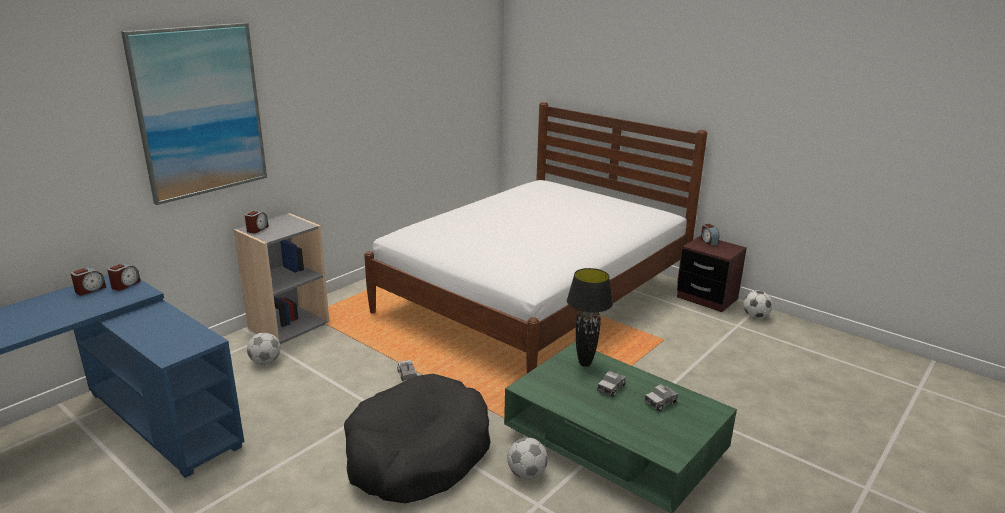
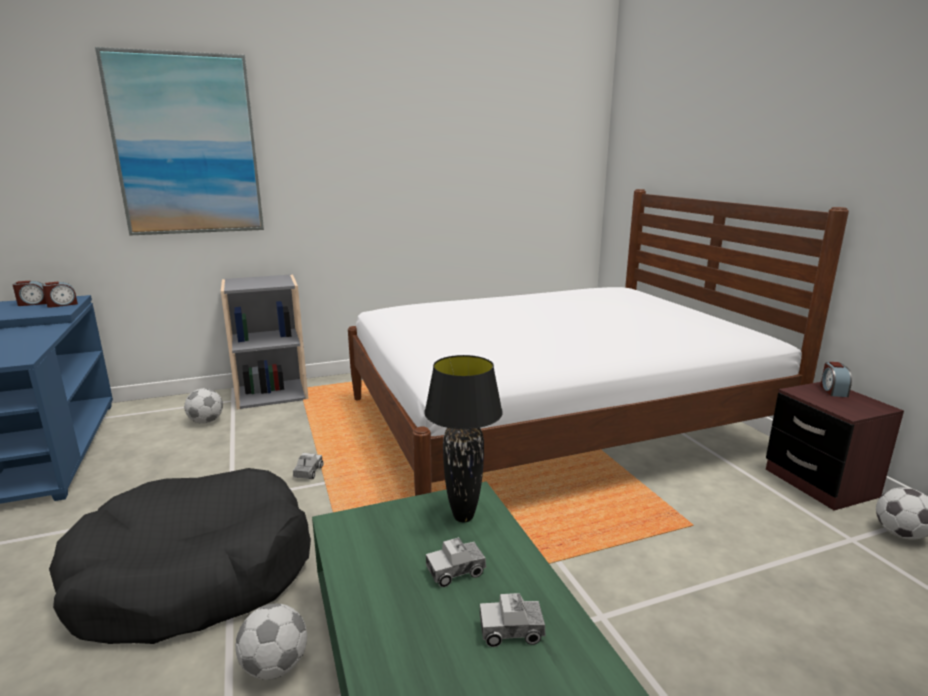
camera: 30 degrees right, 5 degrees down
alarm clock [245,211,269,233] -> none

